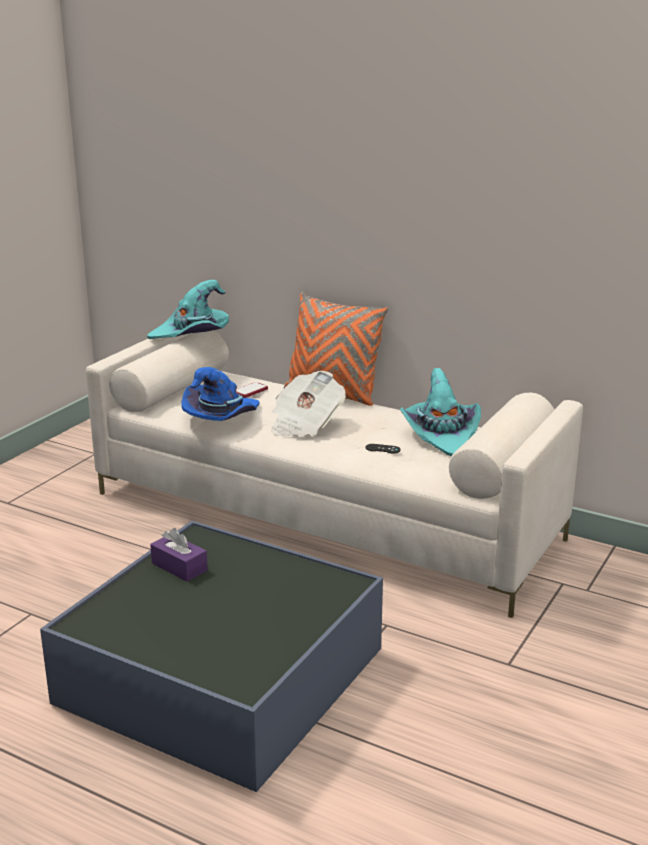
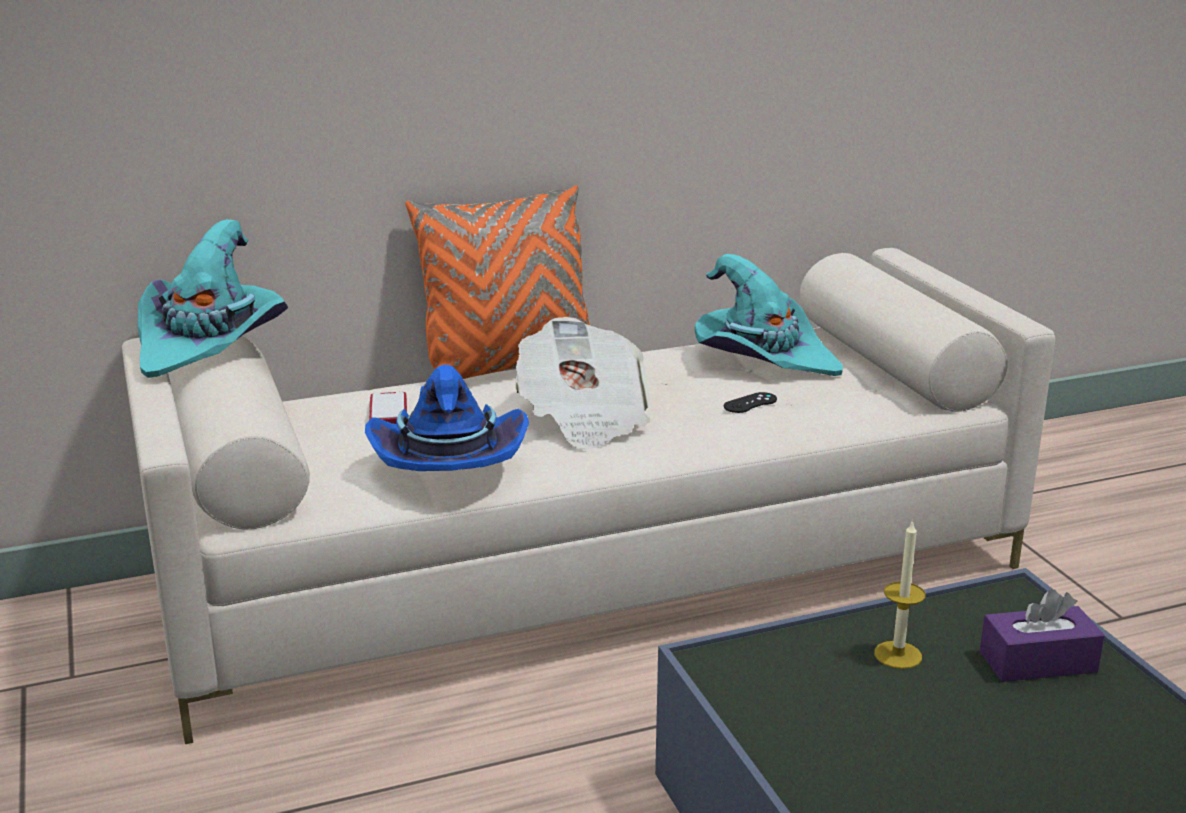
camera: 50 degrees left, 0 degrees up
purple tissue box [150,528,208,582] -> purple tissue box moved to [980,589,1105,682]
none -> candle [874,519,925,669]

